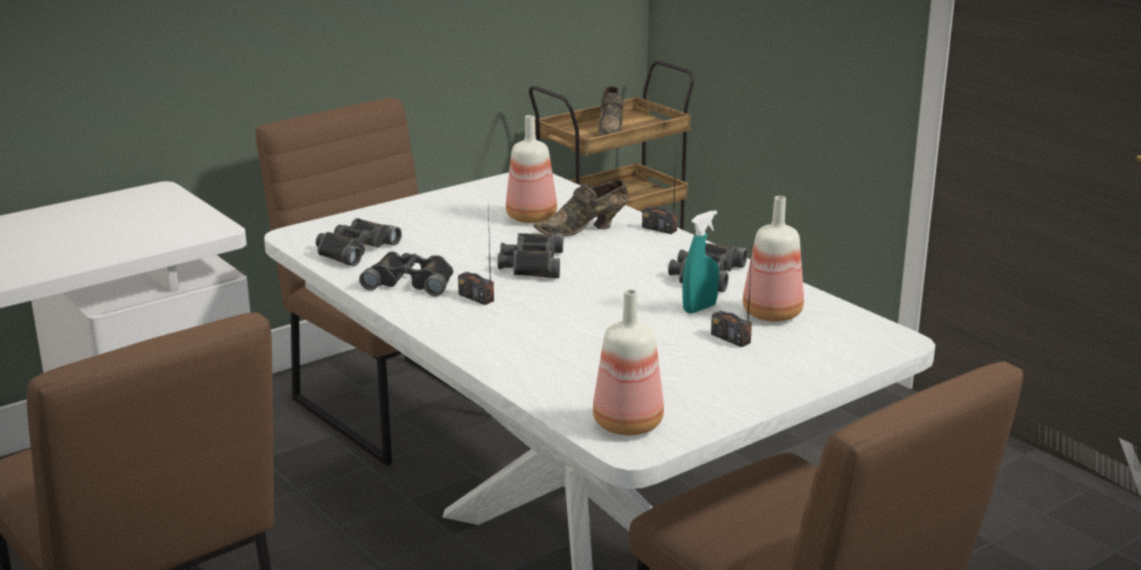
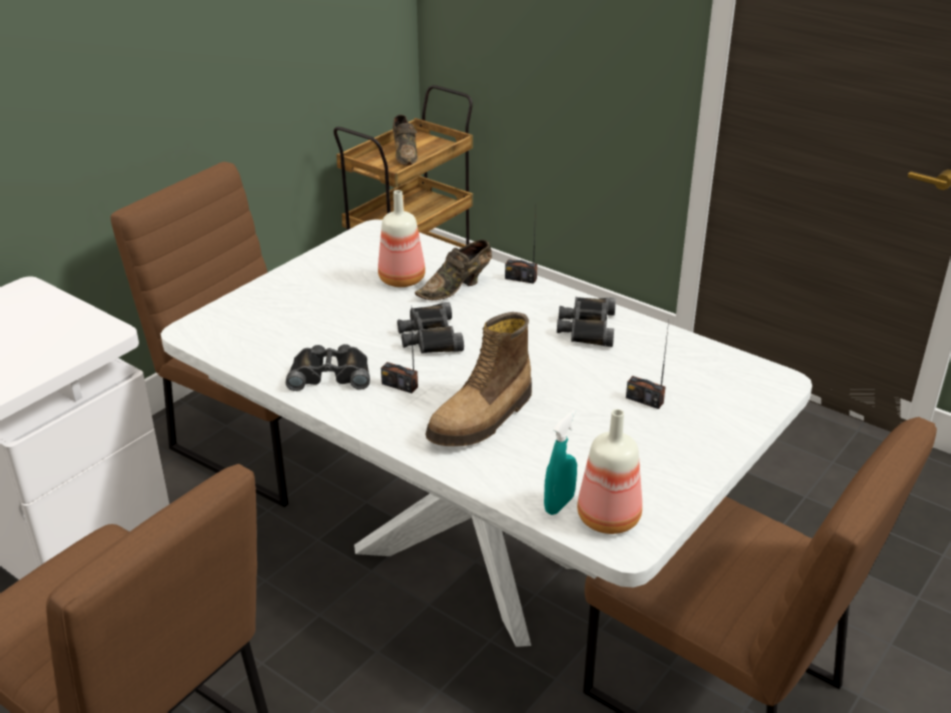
camera: 15 degrees left, 10 degrees up
black binoculars [316,218,402,266] -> none
turquoise spray bottle [682,210,719,313] -> turquoise spray bottle moved to [544,410,577,515]
bottle [743,196,804,322] -> none
none -> boot [425,312,532,446]

